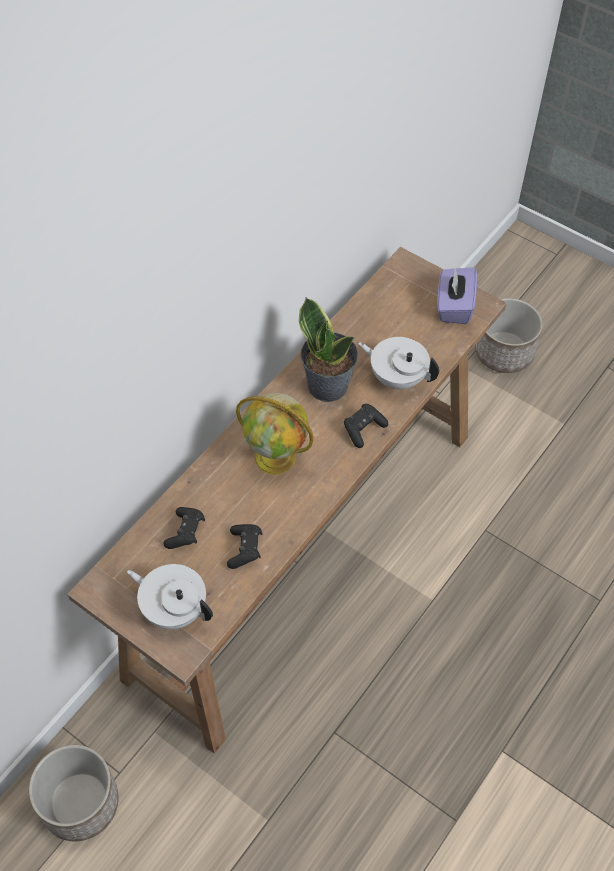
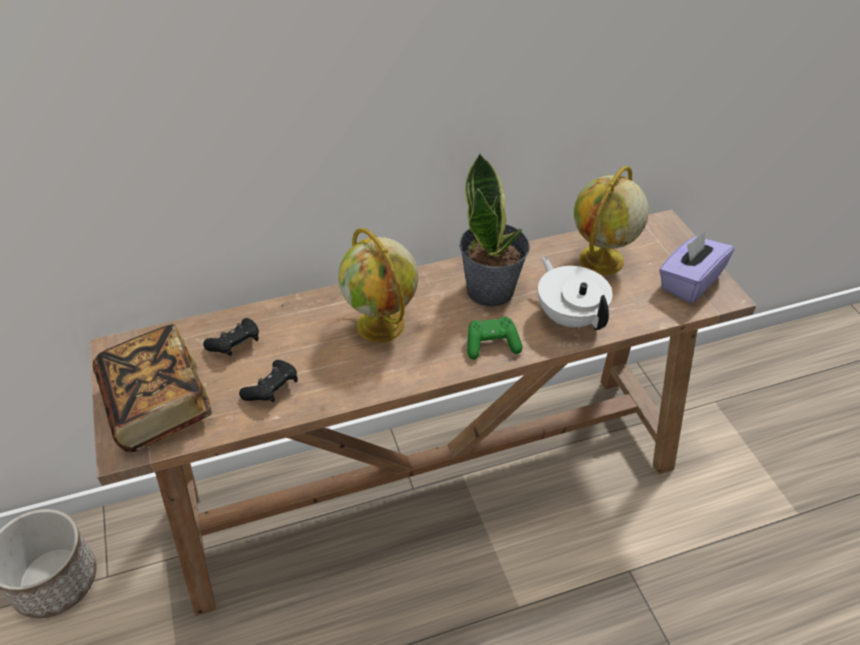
camera: 35 degrees right, 10 degrees down
white teapot [127,564,213,629] -> book [93,324,212,452]
black game controller [344,404,388,448] -> green game controller [467,317,522,360]
planter [475,298,543,373] -> none
none -> globe [574,166,649,275]

